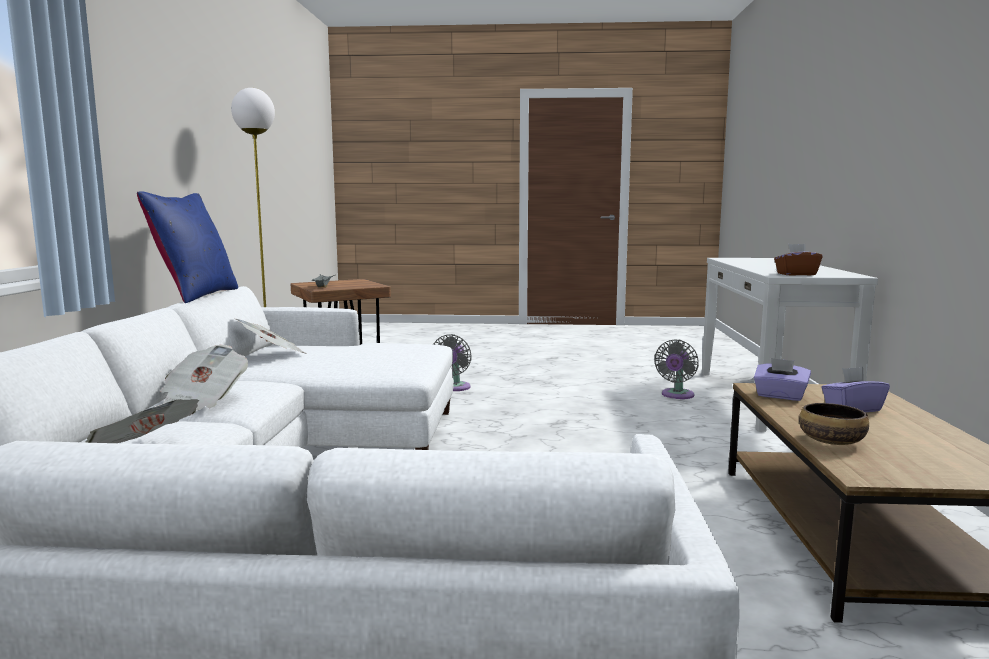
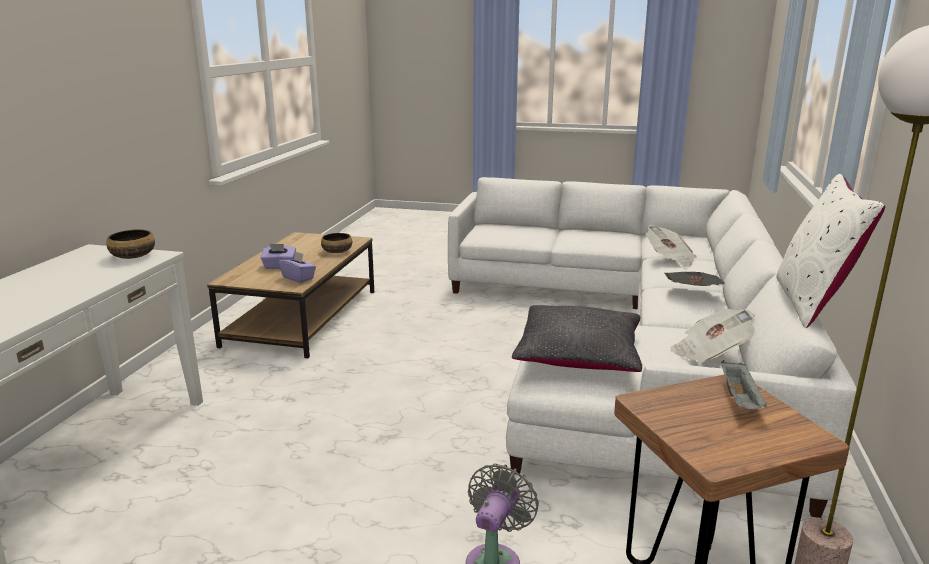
camera: 170 degrees left, 10 degrees up
blue pillow [137,191,238,303] -> white pillow [776,174,885,328]
grey fan [654,339,699,399] -> none
brown tissue box [774,244,823,276] -> bowl [107,229,155,259]
none -> black pillow [512,305,642,372]

